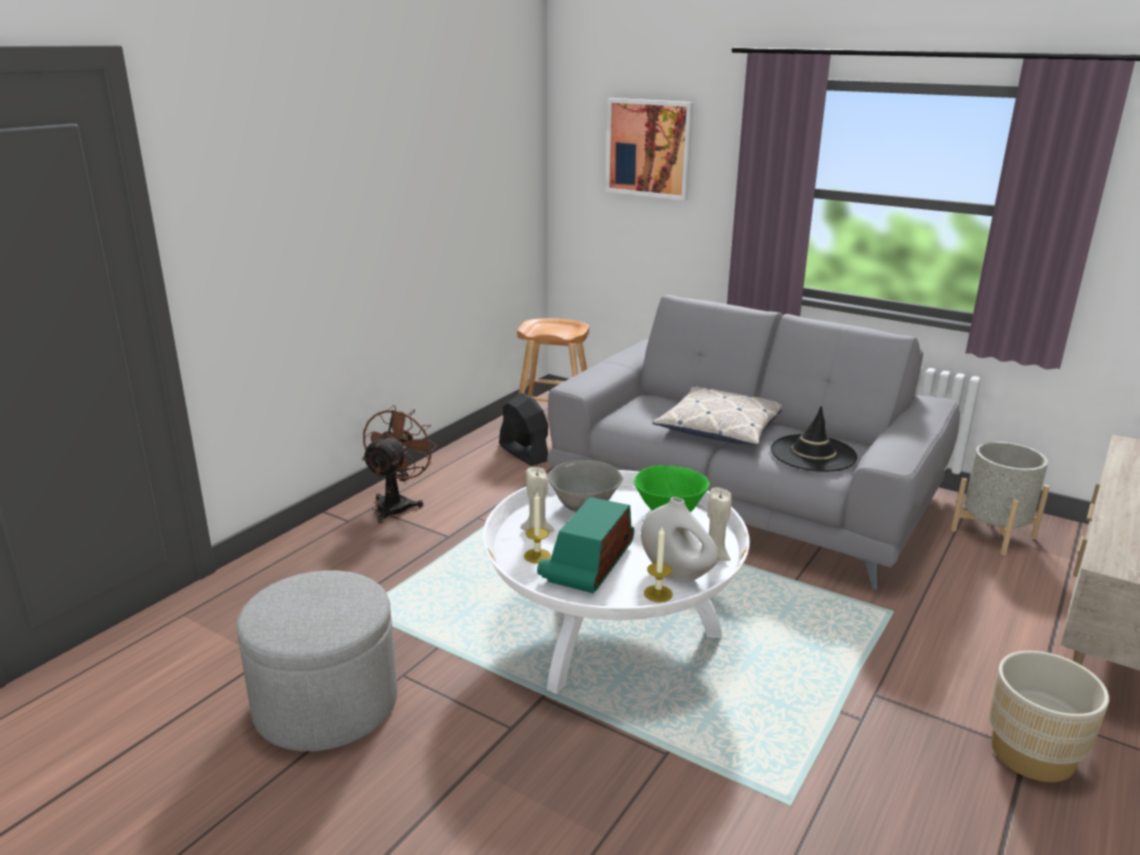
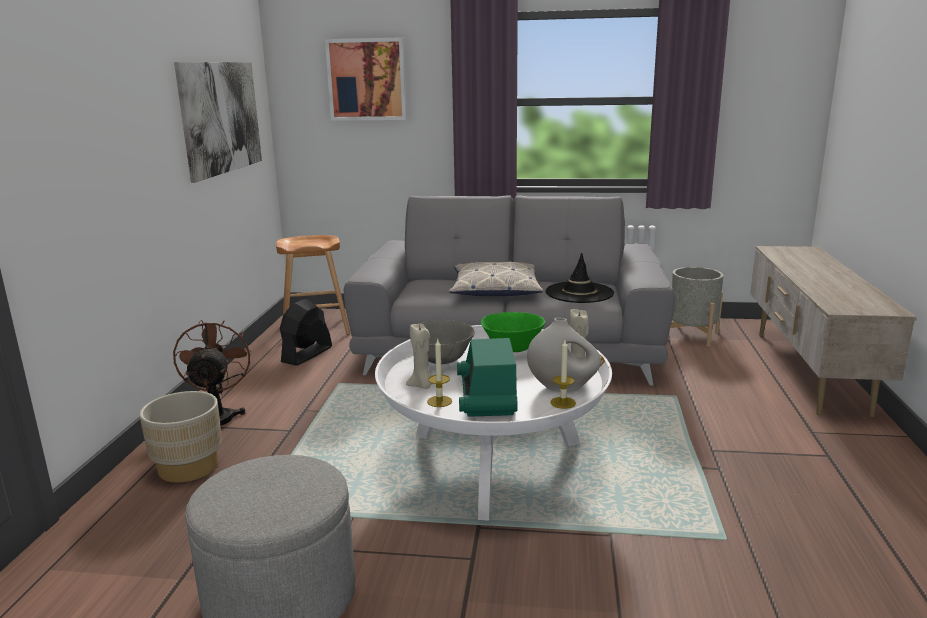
camera: 25 degrees left, 5 degrees down
black fan [499,393,548,466] -> black fan turned 90 degrees counterclockwise [280,299,332,366]
beige planter [989,651,1109,782] -> beige planter moved to [139,391,222,483]
none -> picture [174,62,262,183]

